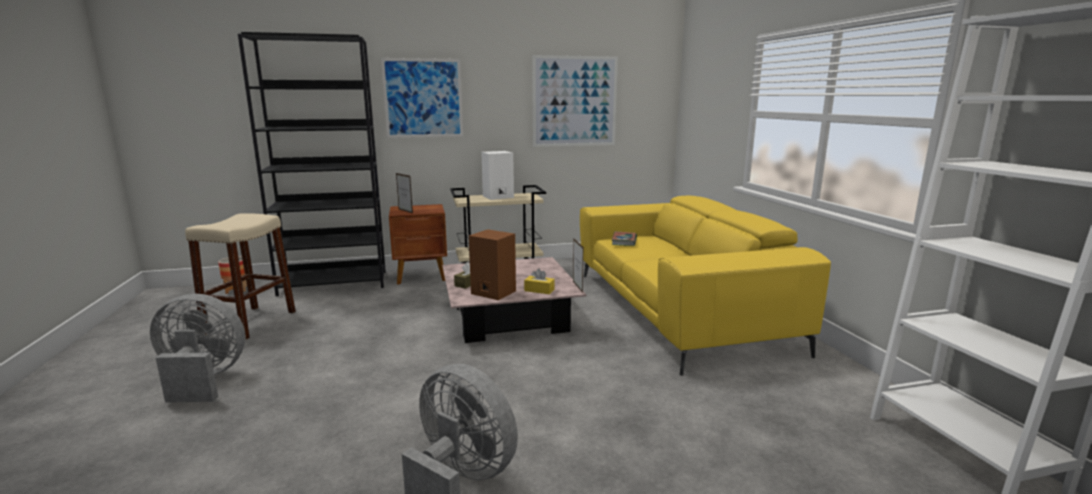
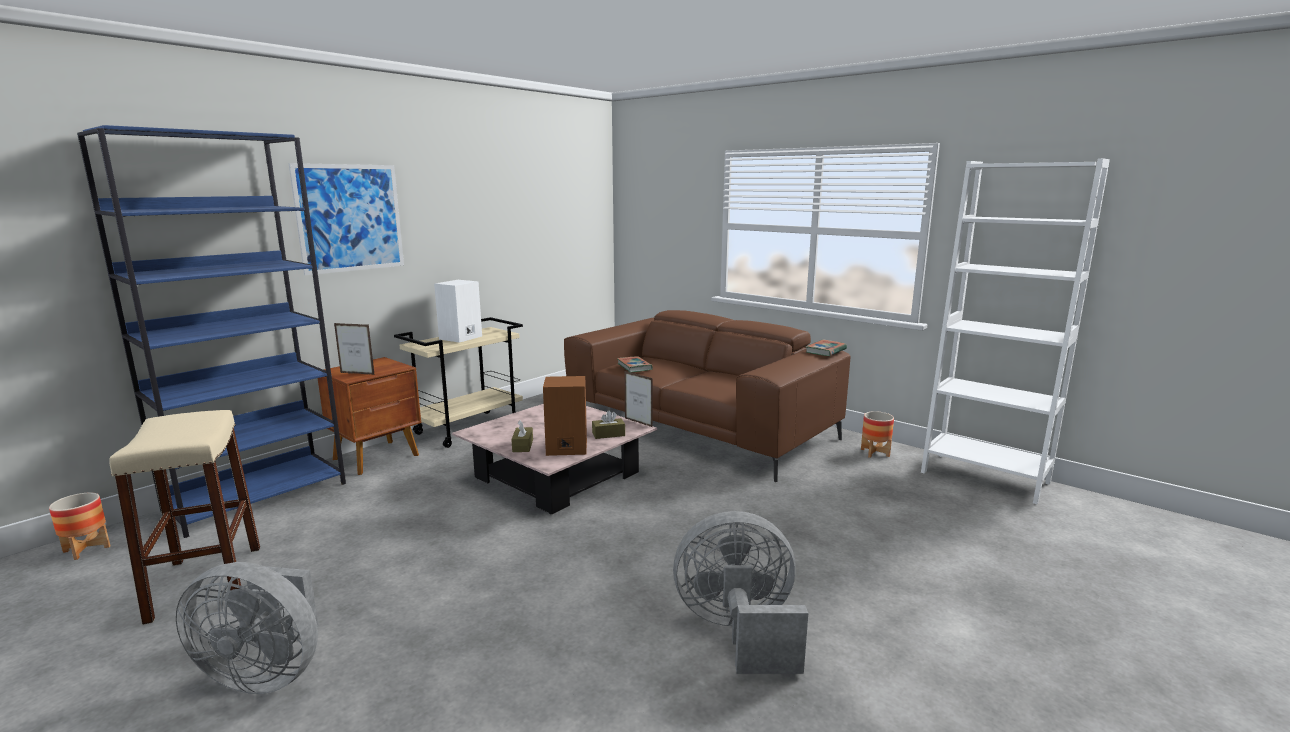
camera: 35 degrees left, 0 degrees up
grey fan [150,294,245,403] -> grey fan turned 135 degrees counterclockwise [176,562,319,694]
black bookcase [238,32,386,296] -> blue bookcase [77,125,346,538]
yellow tissue box [524,269,555,294] -> brown tissue box [592,410,625,439]
picture [532,55,618,147] -> none
yellow sofa [580,195,831,376] -> brown sofa [564,310,850,482]
none -> book [805,339,847,356]
none -> planter [861,411,894,458]

